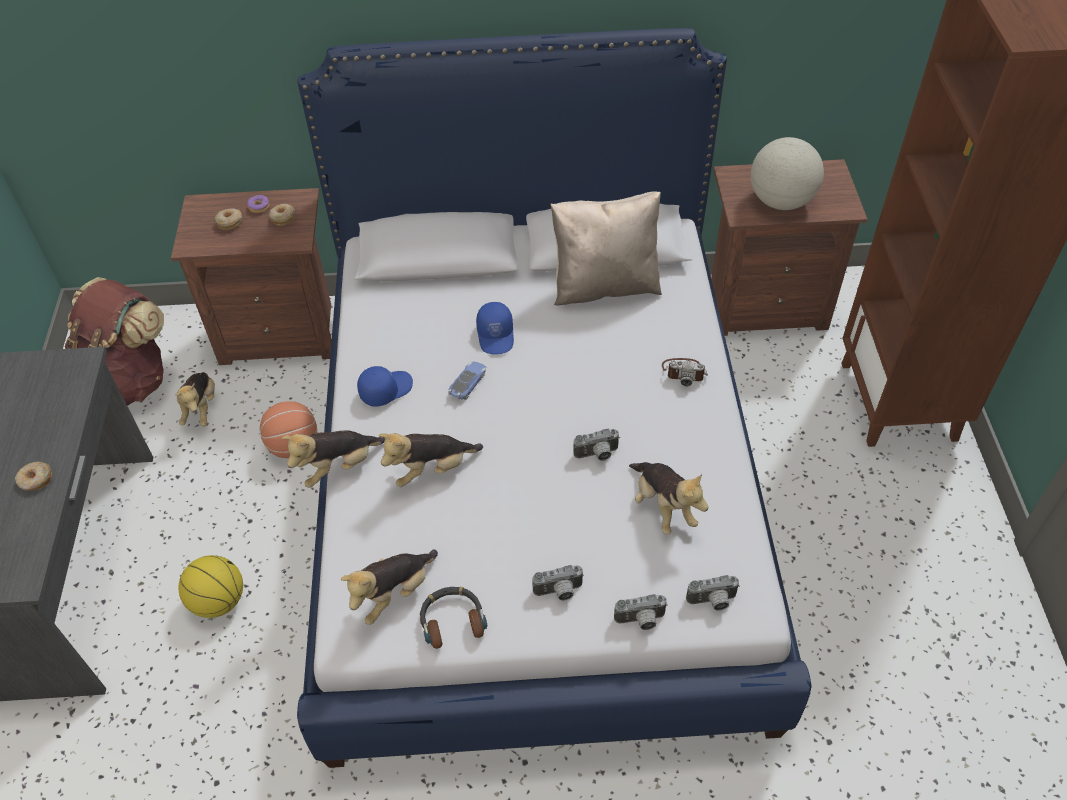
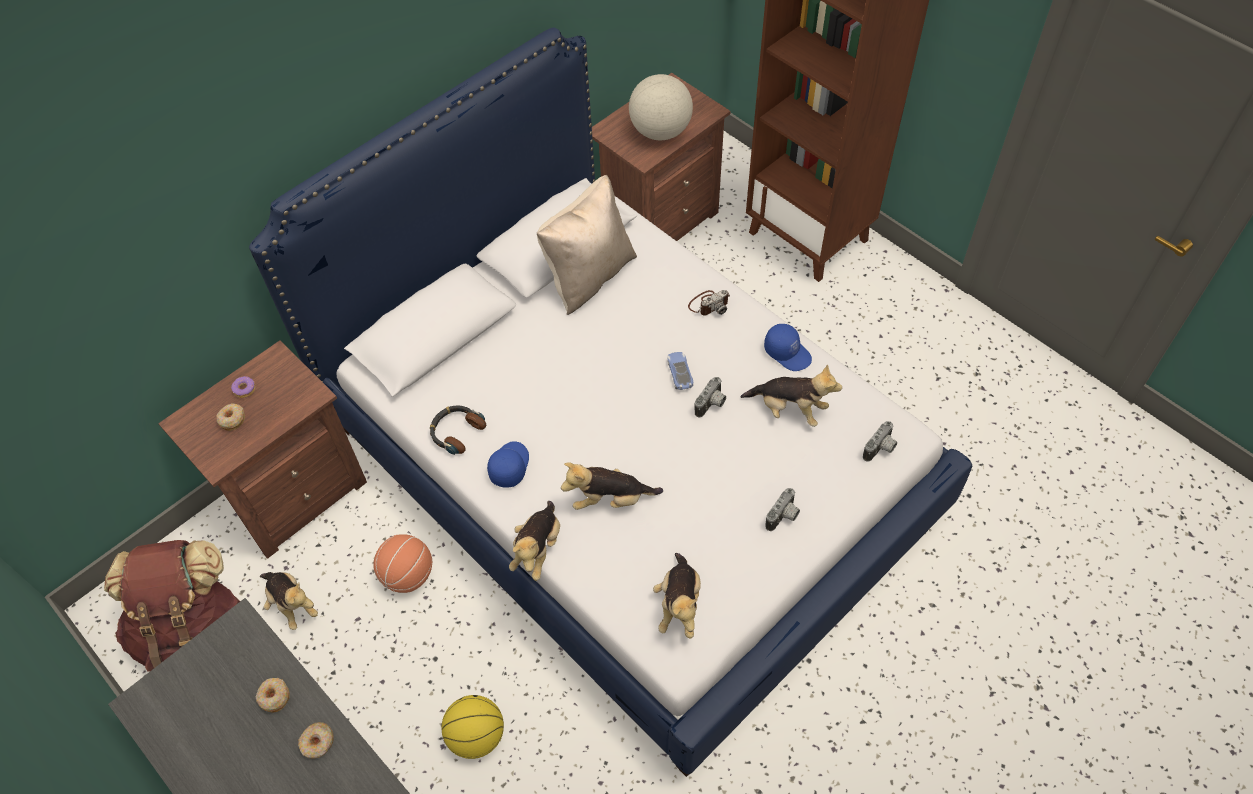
camera: 40 degrees left, 5 degrees up
donut [269,204,295,226] -> donut moved to [256,678,290,713]
plush toy [379,433,483,487] -> plush toy turned 60 degrees clockwise [561,462,663,510]
headphones [420,587,488,649] -> headphones moved to [430,405,486,455]
toy car [448,361,487,400] -> toy car moved to [667,352,693,390]
blue cap [476,302,514,355] -> blue cap moved to [764,324,812,371]
camera [614,594,668,630] -> none

